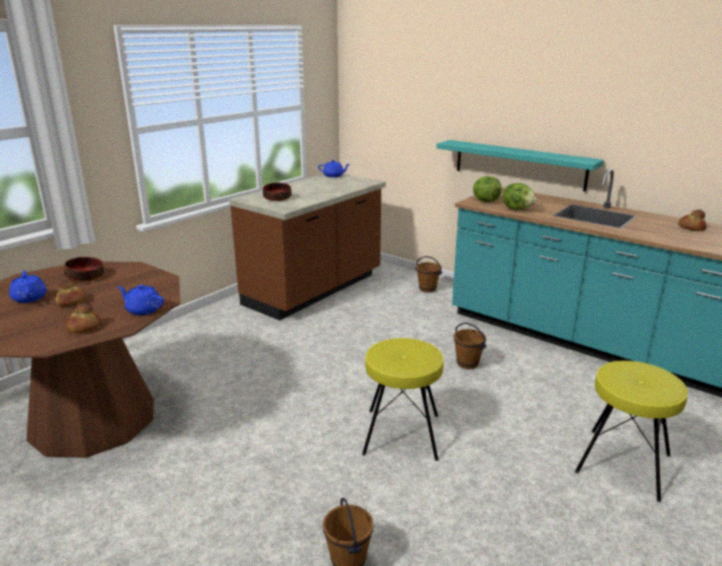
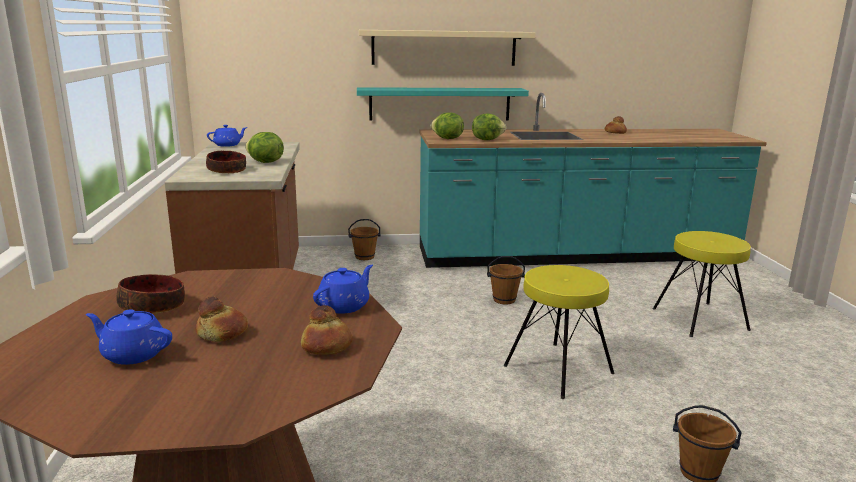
camera: 45 degrees left, 5 degrees down
blue teapot [118,285,164,315] -> blue teapot turned 150 degrees clockwise [313,265,373,314]
none -> lettuce [245,132,284,163]
none -> beige shelf [359,30,535,66]

